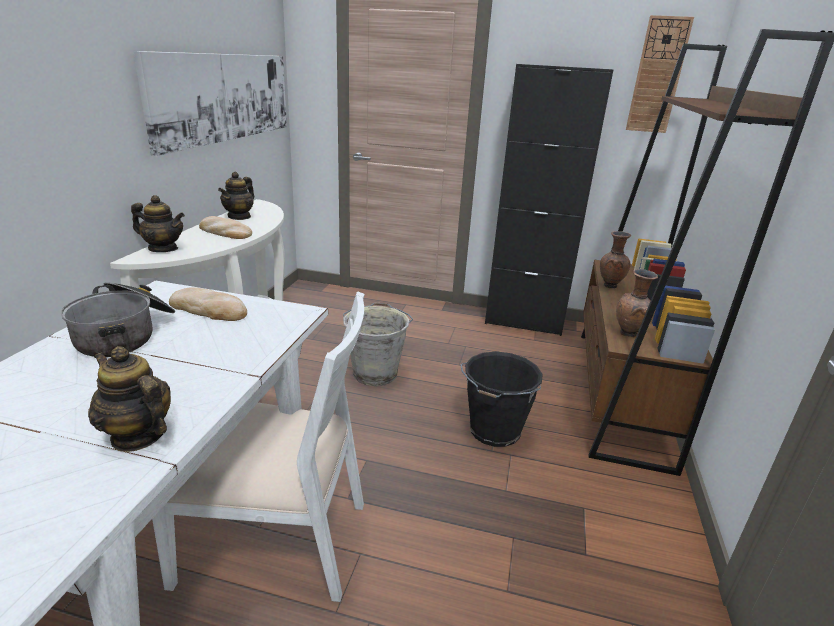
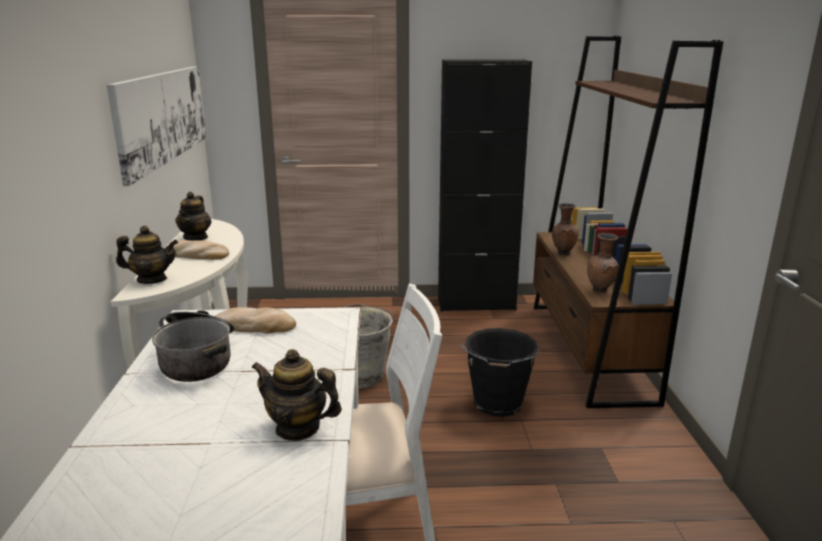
camera: 15 degrees left, 5 degrees down
wall clock [626,15,694,133] -> none

